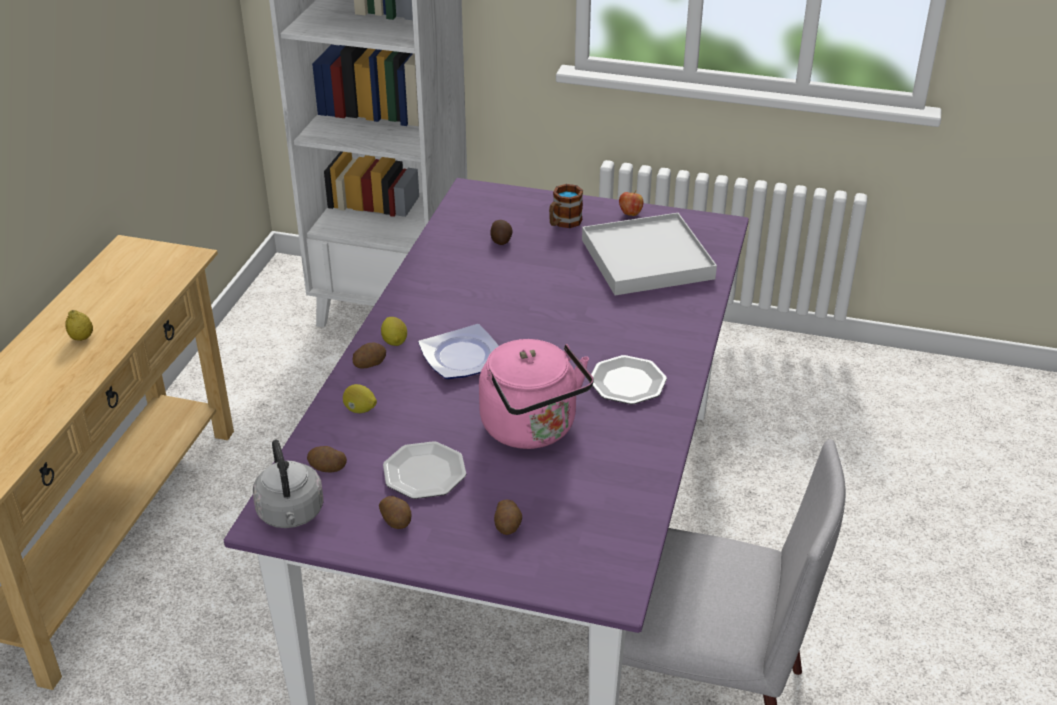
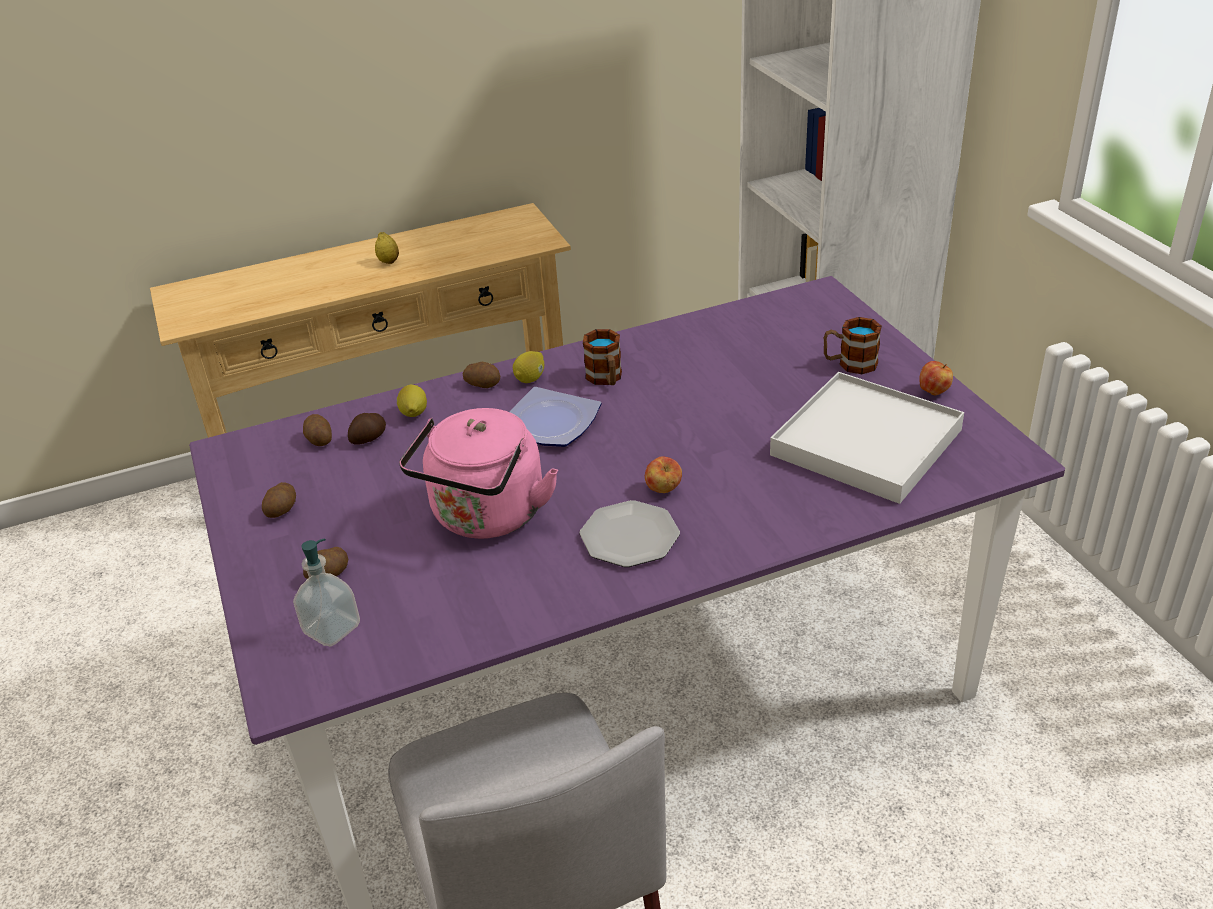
camera: 55 degrees right, 0 degrees up
grey kettle [253,440,323,528] -> none
plate [383,441,466,499] -> none
potato [490,220,513,245] -> potato moved to [348,413,386,445]
none -> soap dispenser [293,538,360,647]
none -> mug [583,329,622,385]
none -> apple [645,456,682,493]

